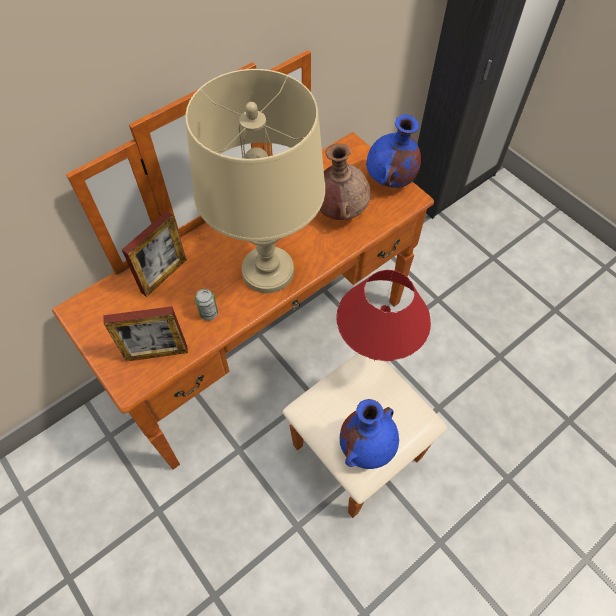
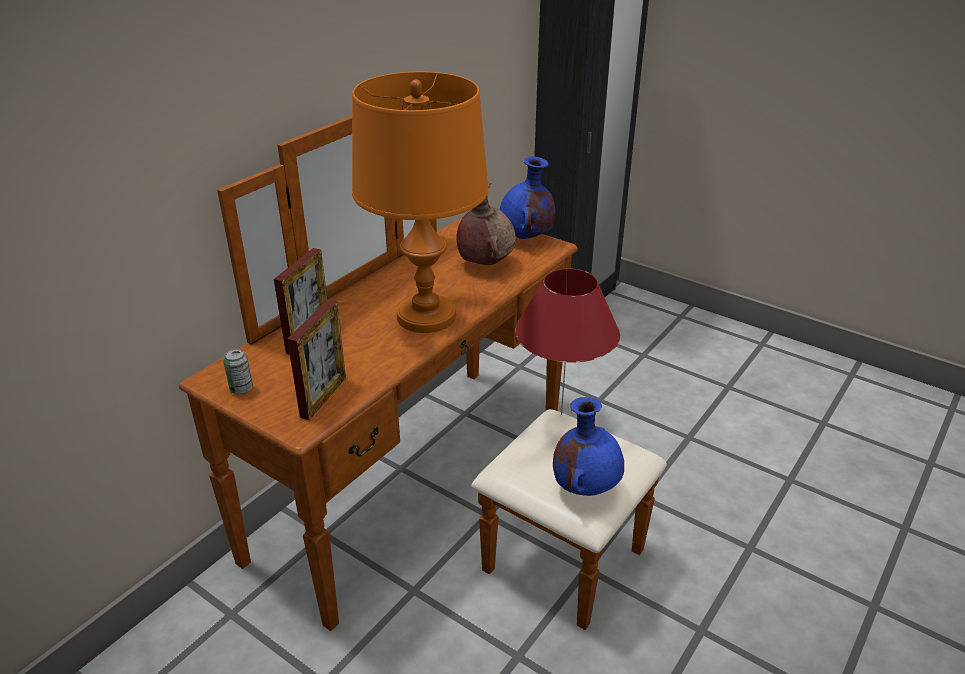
camera: 15 degrees left, 25 degrees down
picture frame [103,306,188,362] -> picture frame turned 45 degrees counterclockwise [287,300,346,420]
beige table lamp [185,69,325,293] -> orange table lamp [352,72,489,333]
can [195,289,218,321] -> can moved to [223,349,253,394]

